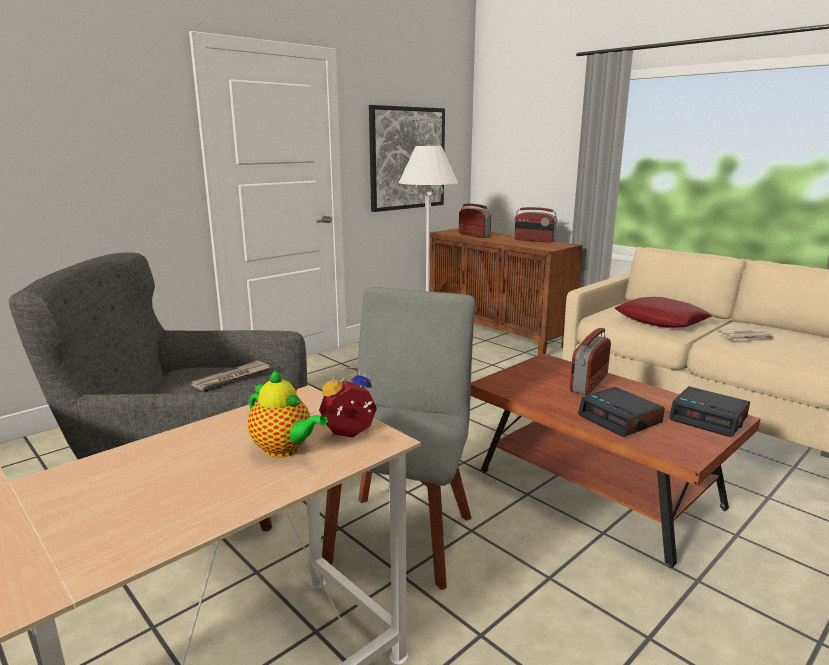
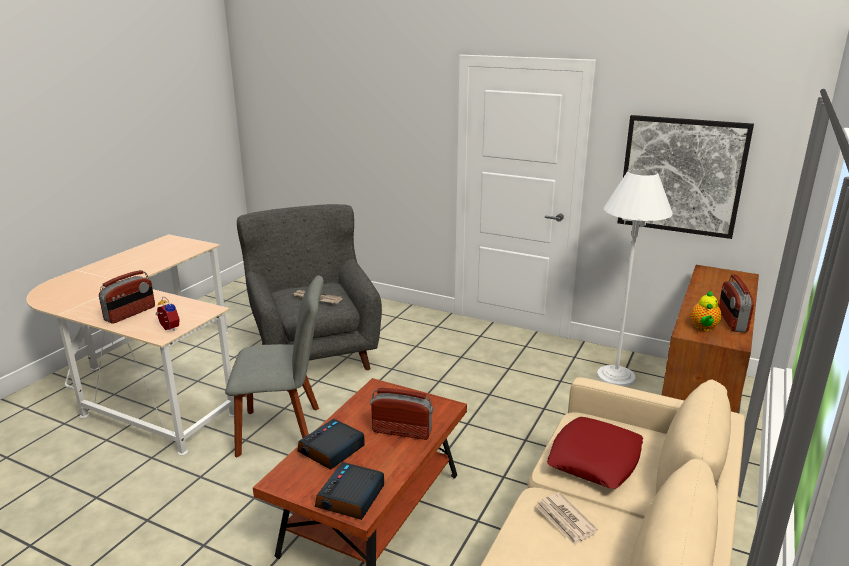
camera: 70 degrees right, 5 degrees up
teapot [248,369,328,458] -> teapot moved to [691,290,722,331]
radio [459,204,491,238] -> radio moved to [99,270,155,324]

